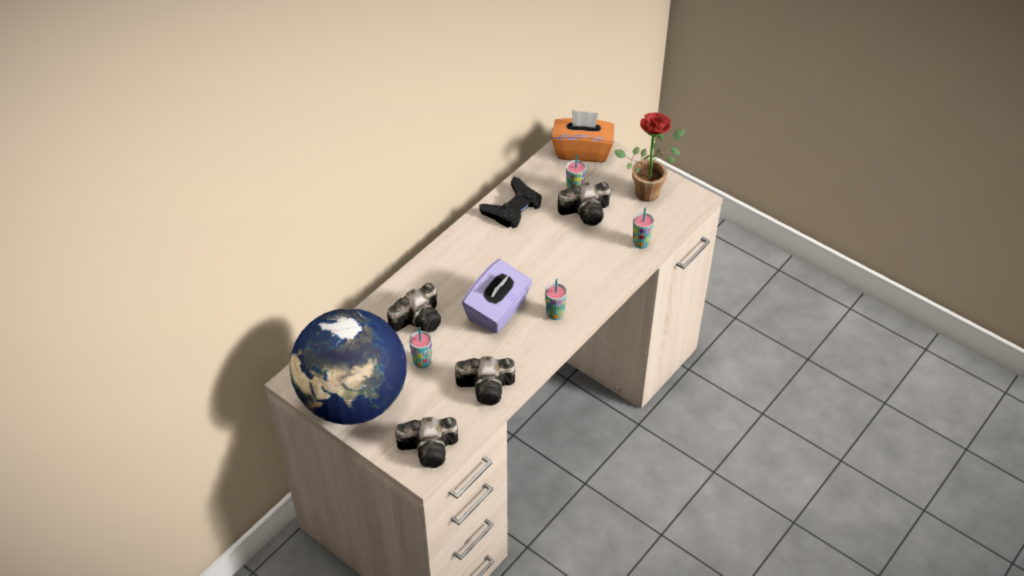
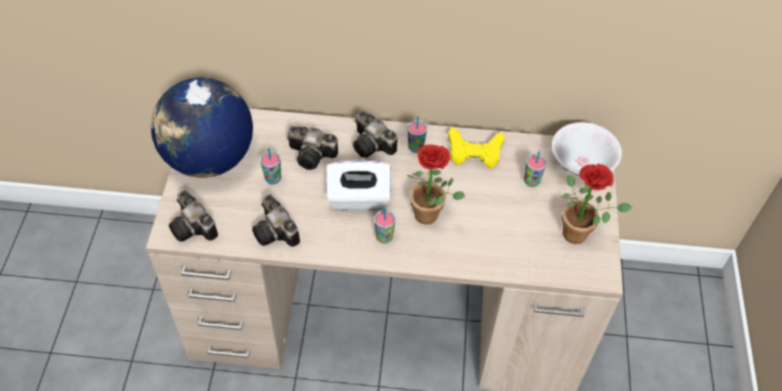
camera: 55 degrees right, 5 degrees up
purple tissue box [462,259,533,333] -> white tissue box [326,160,391,210]
black game controller [479,177,542,228] -> yellow game controller [448,127,505,169]
orange tissue box [551,110,614,162] -> white bowl [552,122,622,176]
camera [558,182,610,226] -> camera moved to [353,111,397,158]
cup [633,207,654,249] -> cup moved to [408,116,427,153]
none -> potted plant [407,145,465,224]

